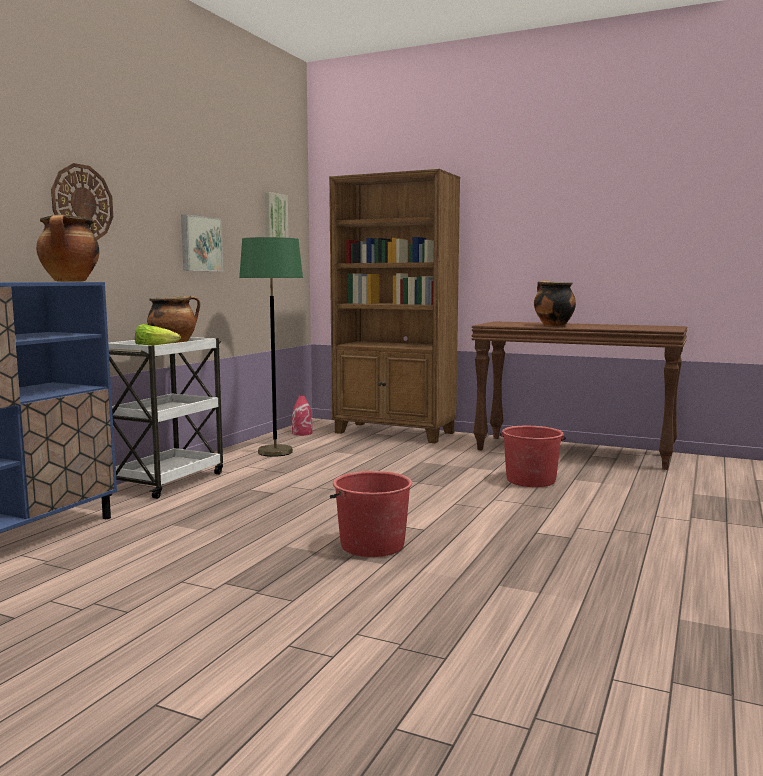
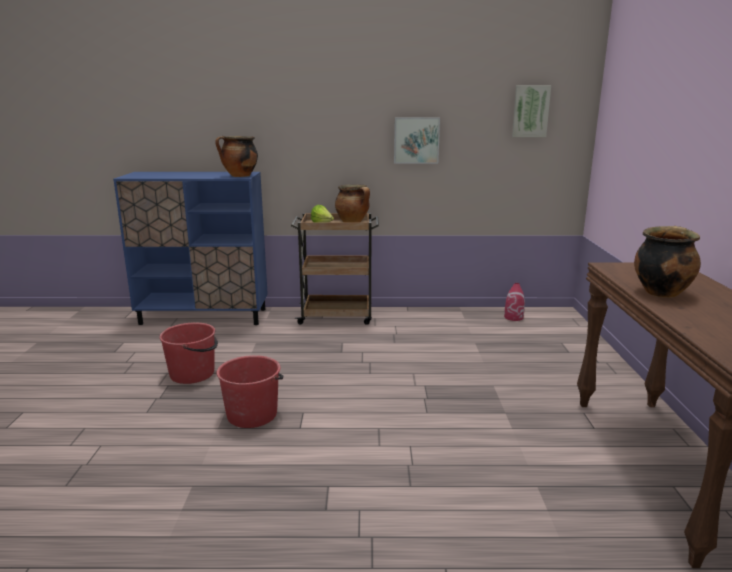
camera: 65 degrees right, 10 degrees up
wall clock [51,163,113,240] -> none
white cart [108,337,223,499] -> brown cart [291,213,379,325]
green floor lamp [239,237,303,457] -> none
brown bookcase [329,169,460,443] -> none
red bucket [500,426,566,487] -> red bucket moved to [159,322,218,384]

